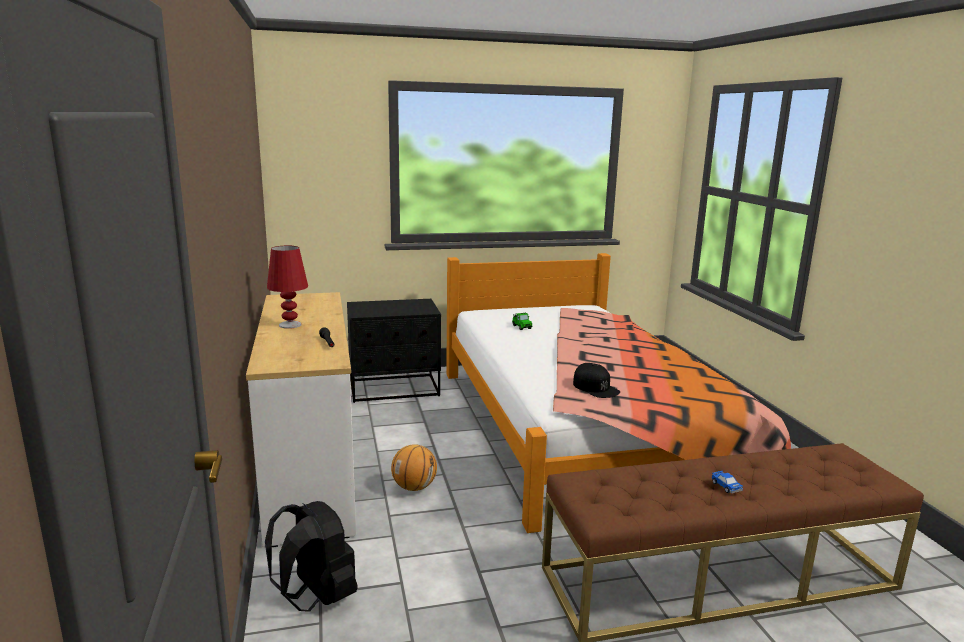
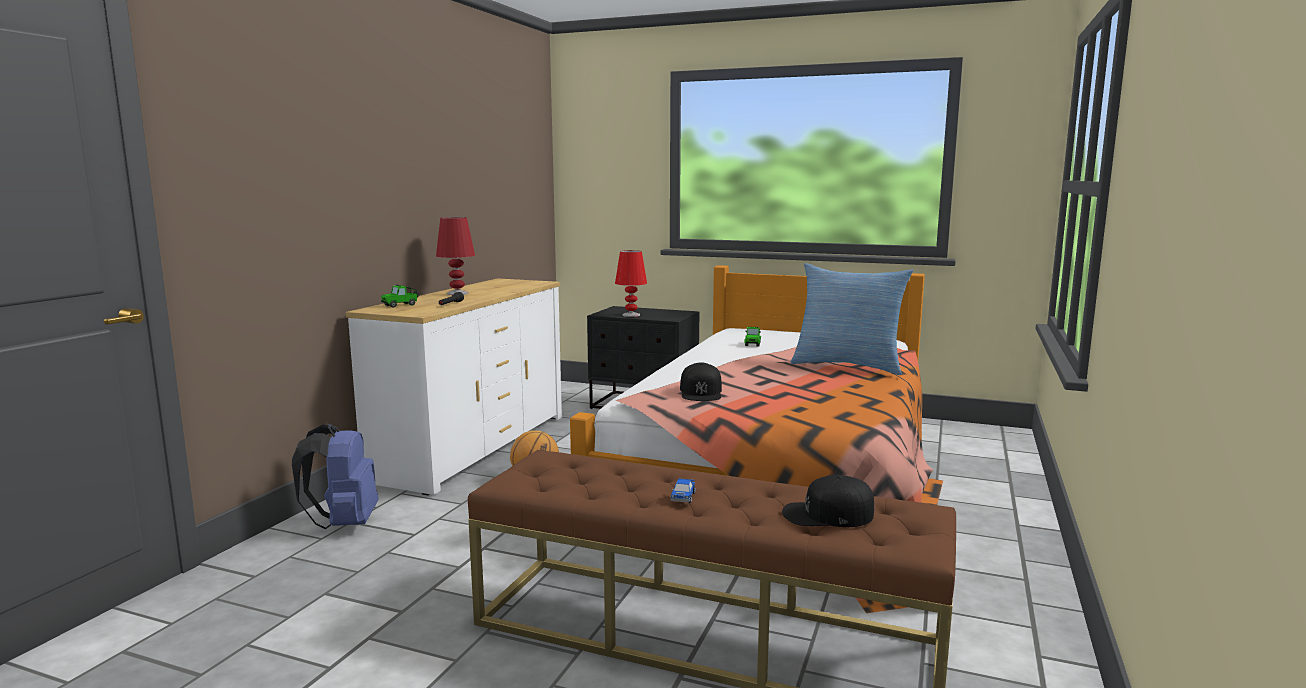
camera: 35 degrees right, 5 degrees down
black backpack [265,501,358,612] -> blue backpack [292,424,379,529]
none -> toy car [381,285,419,308]
none -> red table lamp [615,250,647,317]
none -> black cap [782,475,874,527]
none -> pillow [791,263,913,375]

